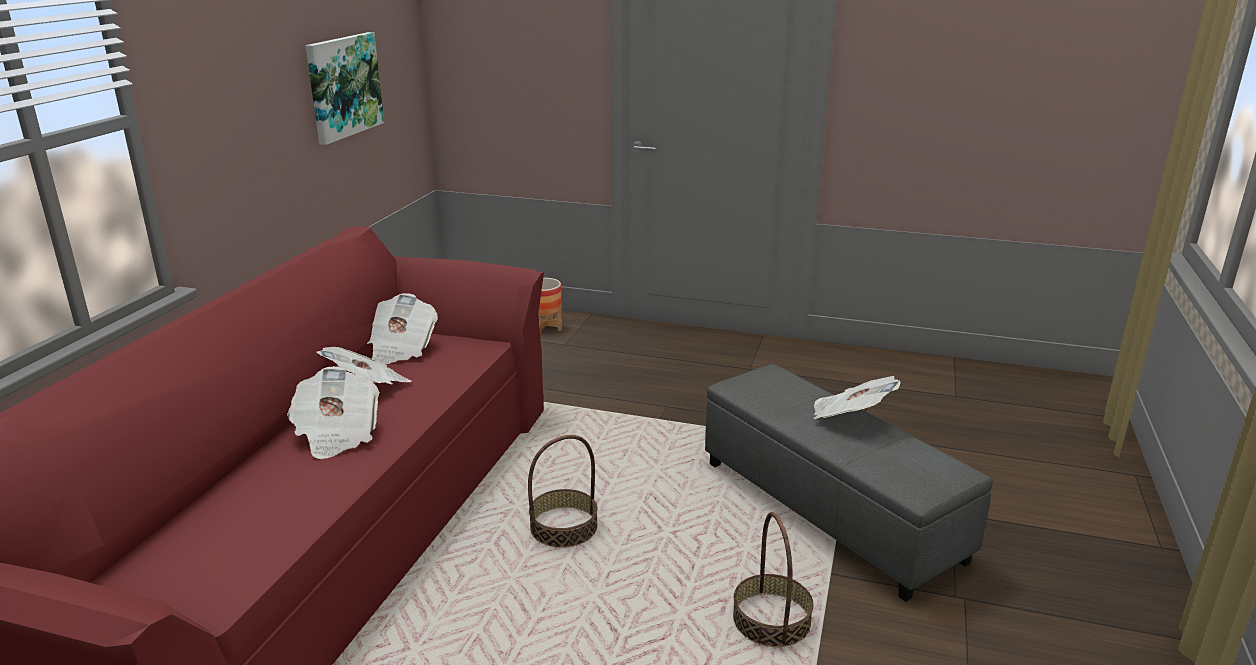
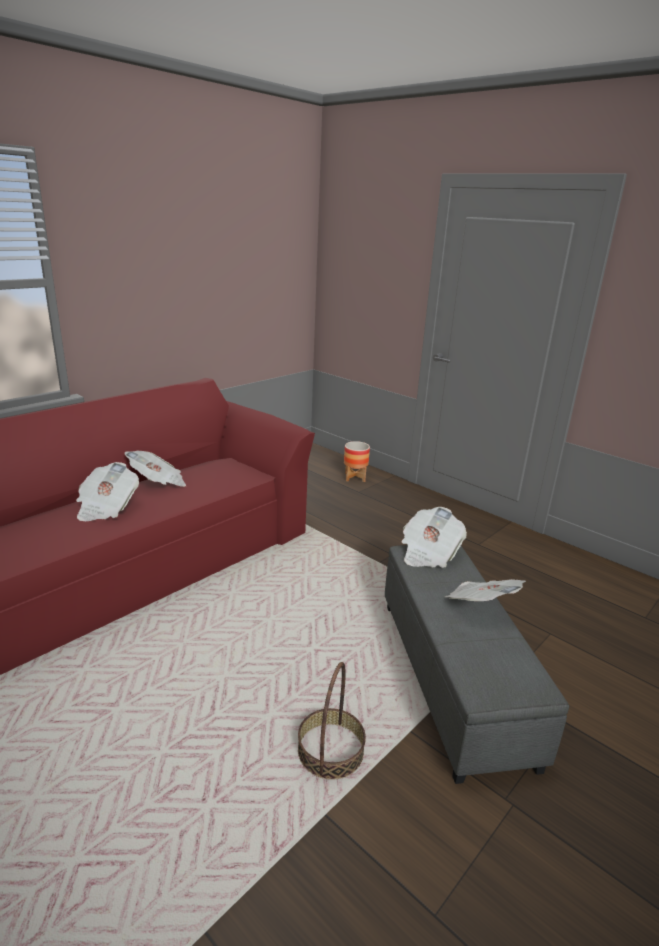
camera: 25 degrees right, 0 degrees up
picture [305,32,384,145] -> none
newspaper [367,293,438,364] -> newspaper moved to [402,507,467,568]
basket [528,435,598,548] -> none

